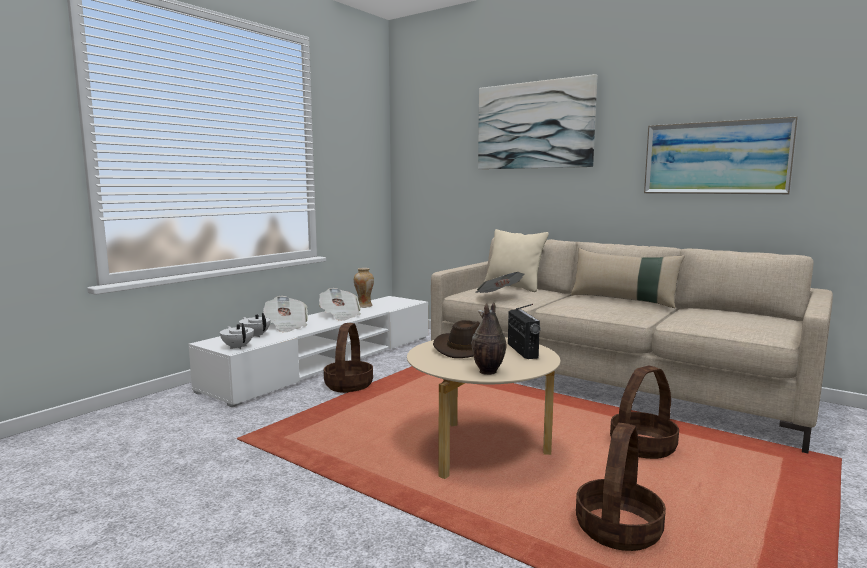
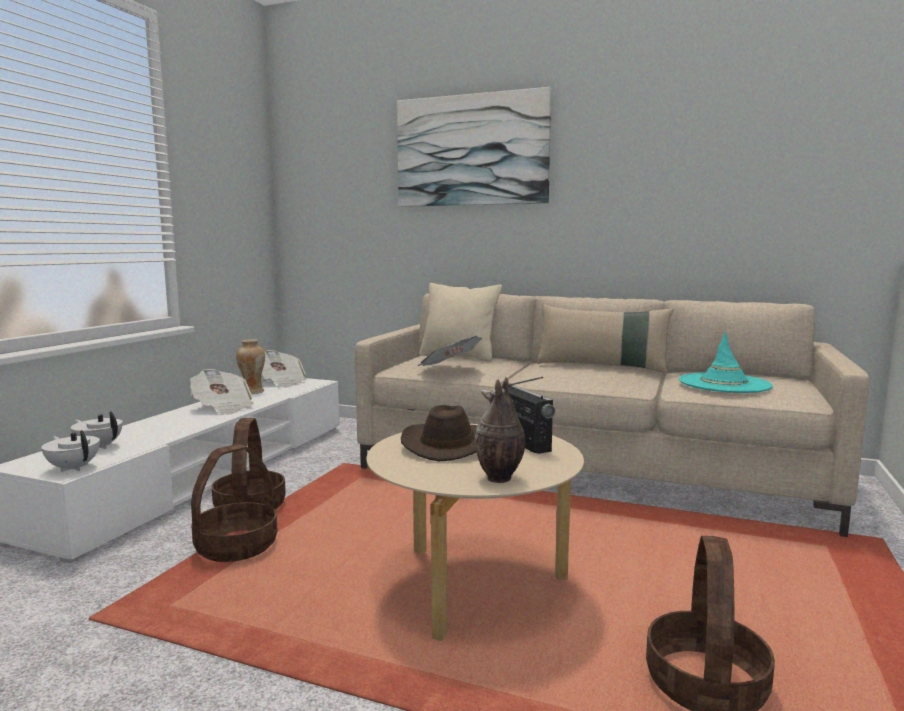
camera: 15 degrees left, 0 degrees up
newspaper [263,296,308,332] -> newspaper moved to [262,350,307,388]
basket [610,366,679,459] -> basket moved to [191,444,277,562]
picture [644,116,798,194] -> none
none -> turquoise hat [679,332,773,393]

